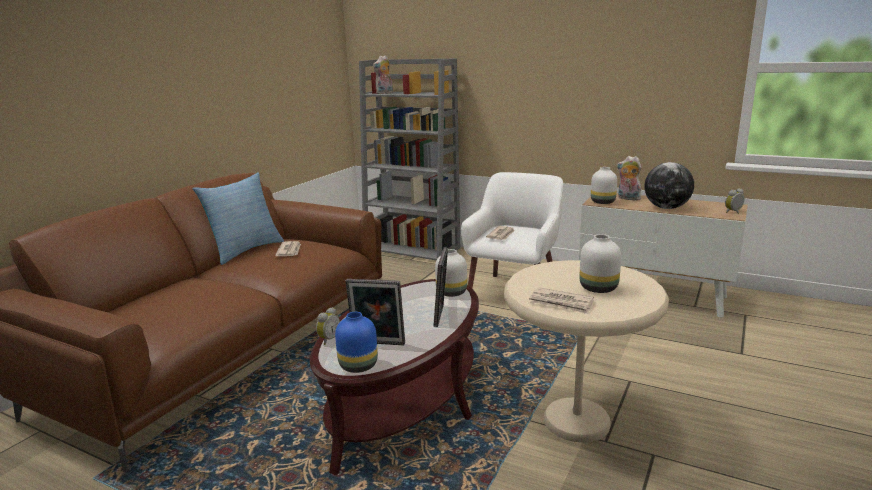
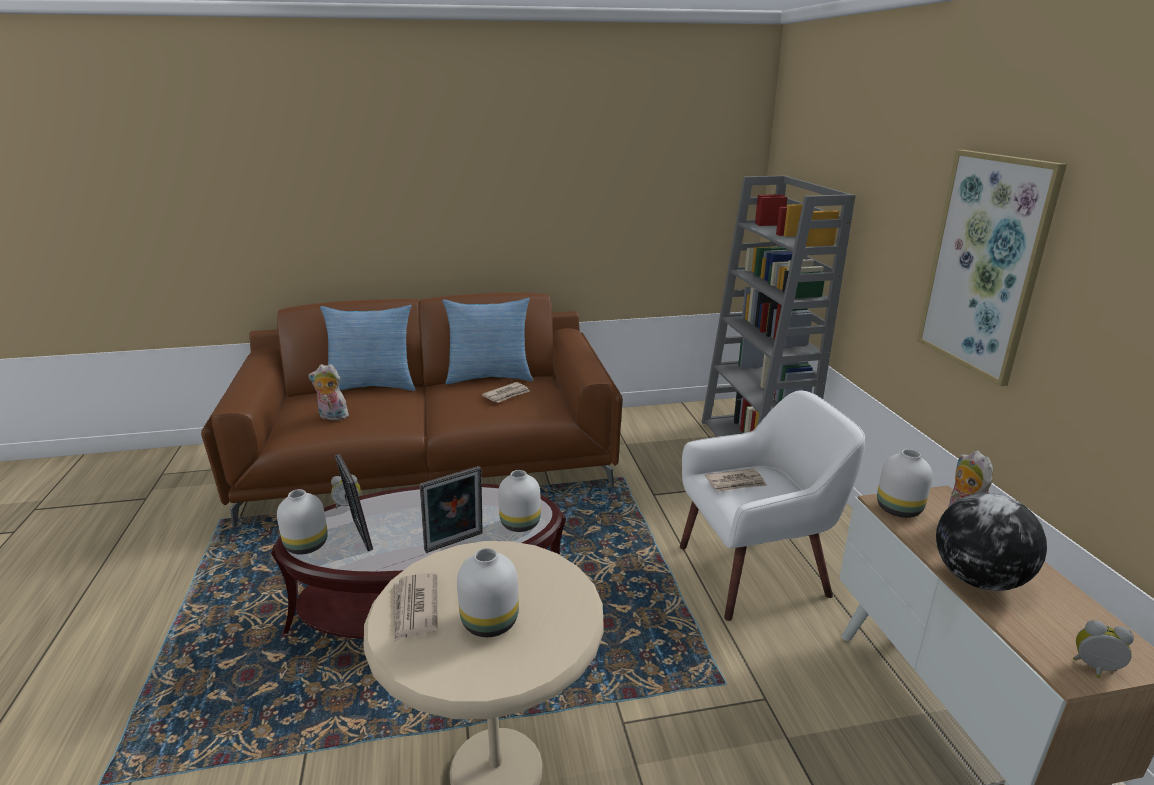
camera: 50 degrees right, 5 degrees up
blue vase [335,312,378,373] -> white vase [277,489,328,555]
plush toy [373,55,393,94] -> plush toy moved to [309,364,349,420]
none -> pillow [320,305,416,391]
none -> picture [917,150,1067,386]

